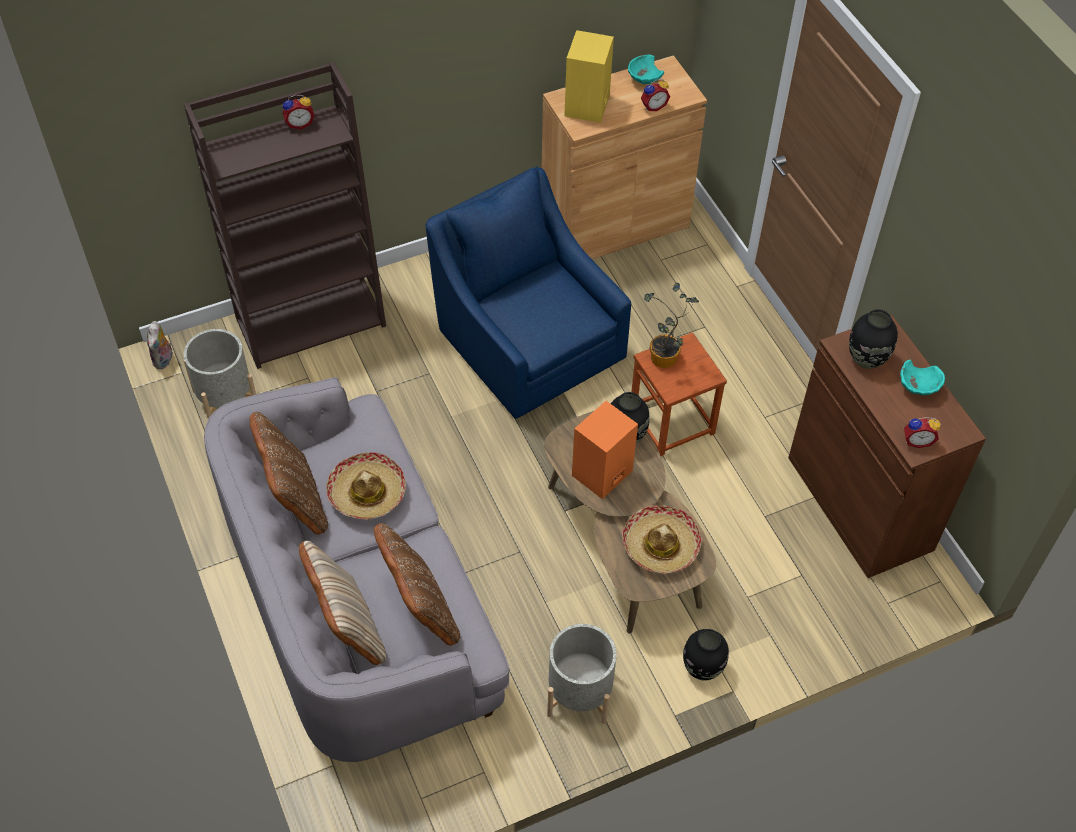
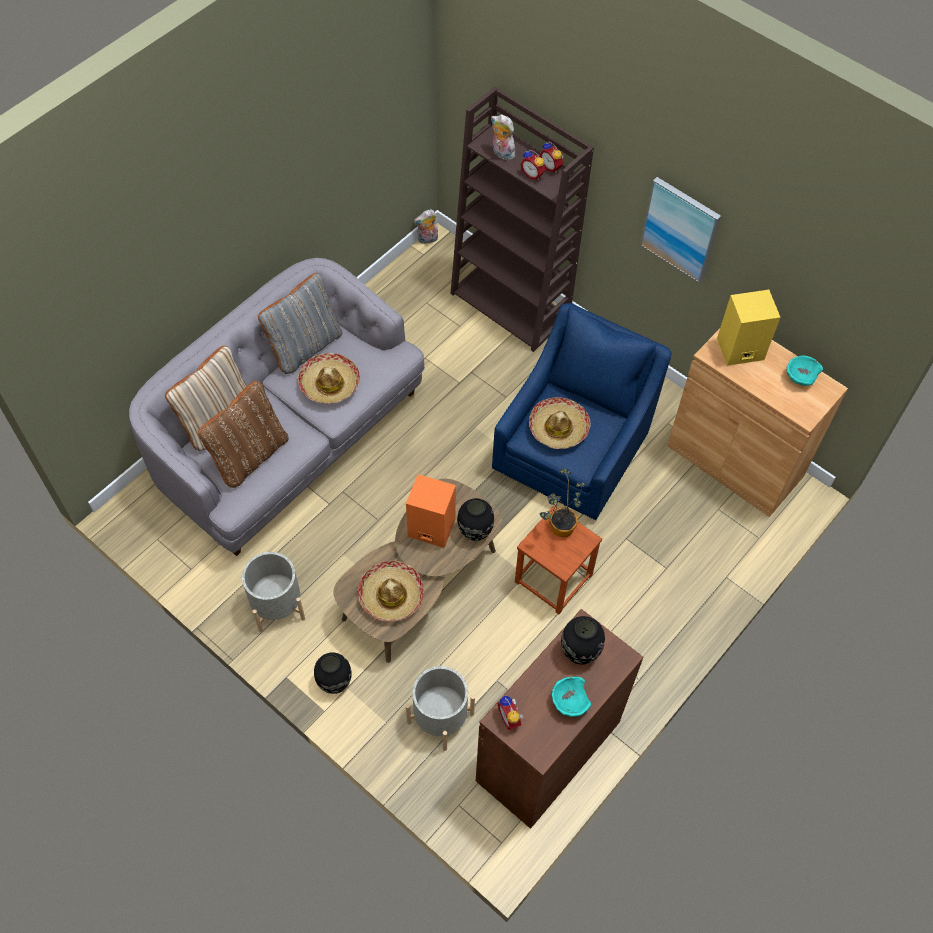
camera: 65 degrees right, 5 degrees up
grey planter [184,329,256,419] -> grey planter moved to [406,666,475,751]
brown pillow [250,412,328,535] -> grey pillow [258,273,343,374]
alarm clock [641,79,670,111] -> alarm clock moved to [520,150,546,180]
none -> plush toy [491,115,515,160]
none -> hat [529,397,591,449]
none -> picture [640,177,721,283]

